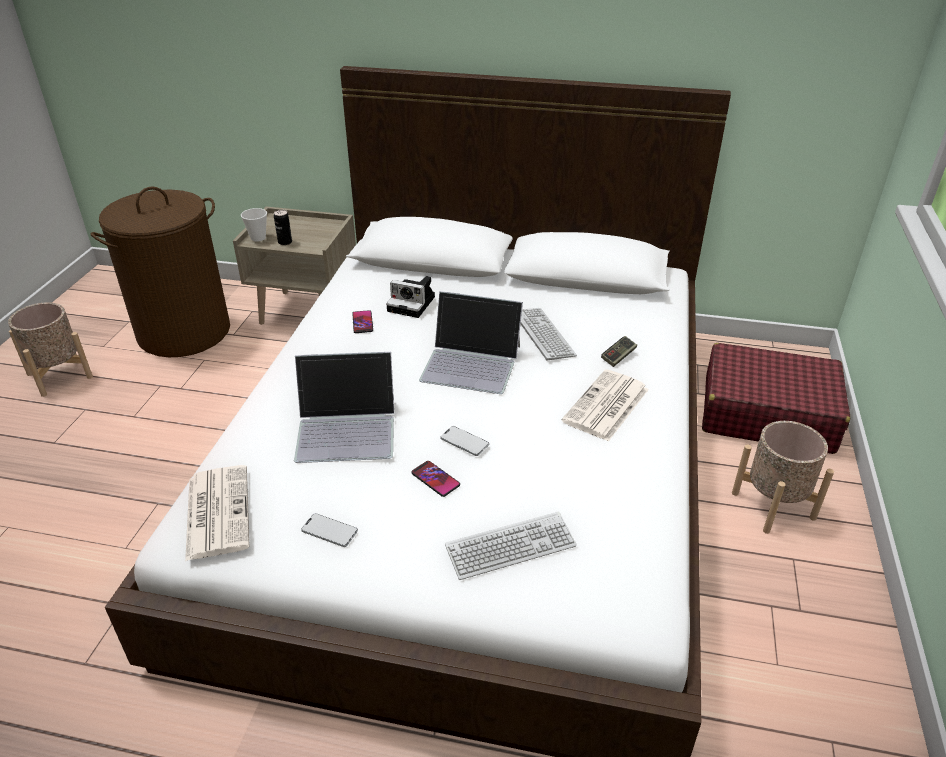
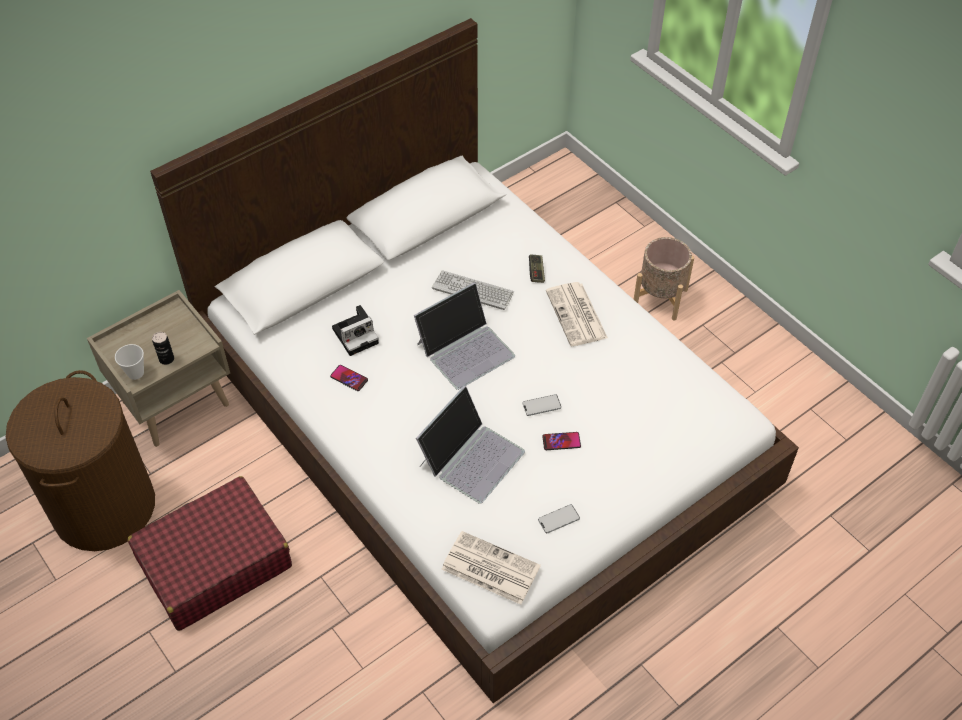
camera: 50 degrees left, 15 degrees up
beige planter [8,302,93,397] -> none
keyboard [445,512,577,580] -> none
red suitcase [702,343,850,454] -> red suitcase moved to [127,476,292,631]

